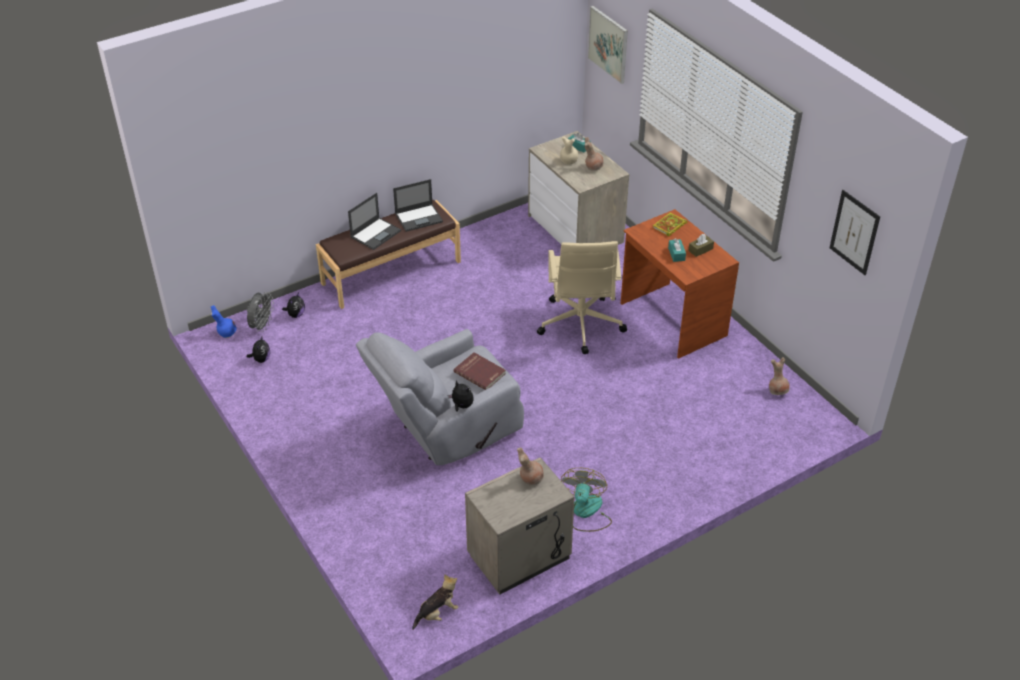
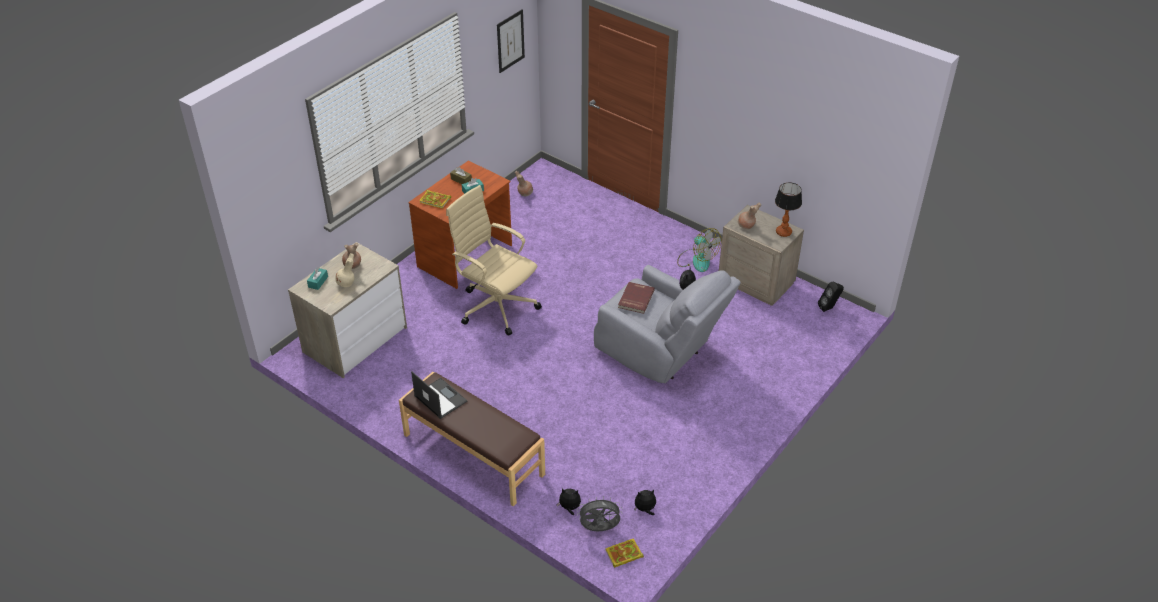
camera: 110 degrees left, 0 degrees up
blue vase [211,305,237,338] -> book [606,539,644,568]
laptop [348,193,401,250] -> none
plush toy [412,574,458,630] -> black speaker [818,282,844,312]
beige office chair [537,241,627,354] -> beige office chair turned 120 degrees counterclockwise [446,185,542,336]
fan [561,468,612,532] -> fan turned 120 degrees counterclockwise [677,228,722,272]
picture [588,6,628,84] -> none
none -> table lamp [775,182,802,237]

